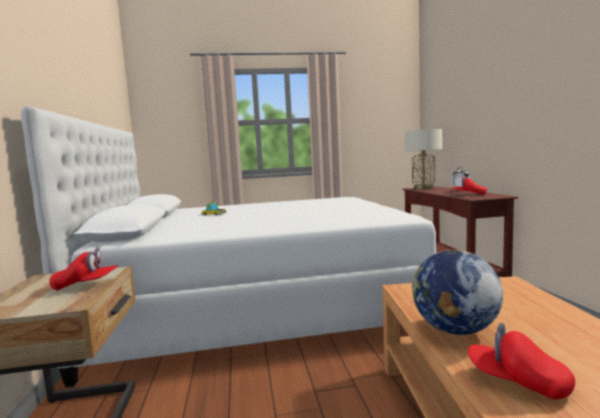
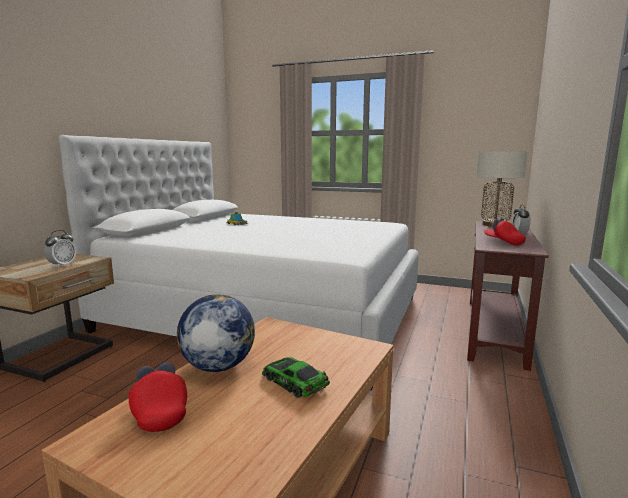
camera: 30 degrees right, 5 degrees up
red cap [50,248,118,290] -> alarm clock [44,230,76,268]
none -> toy car [262,357,330,398]

